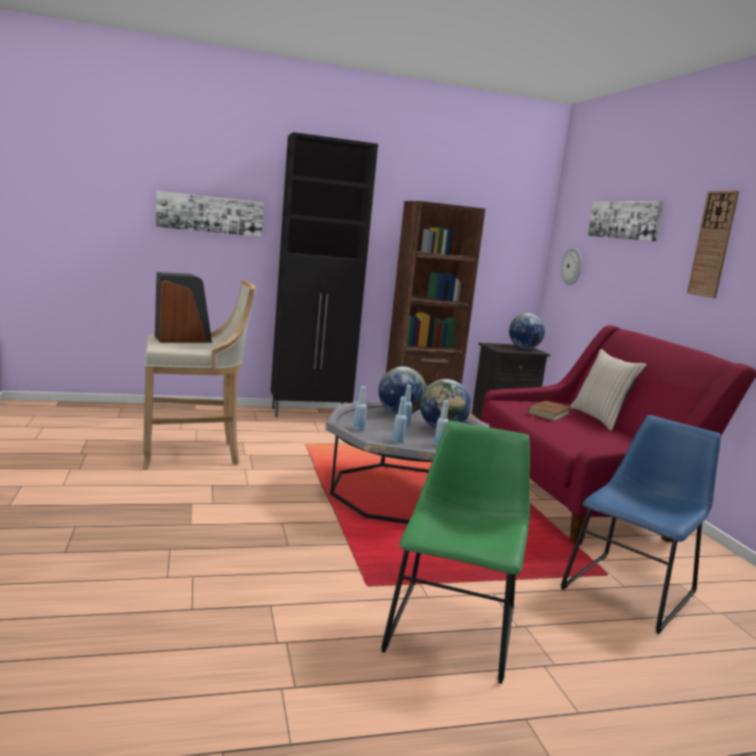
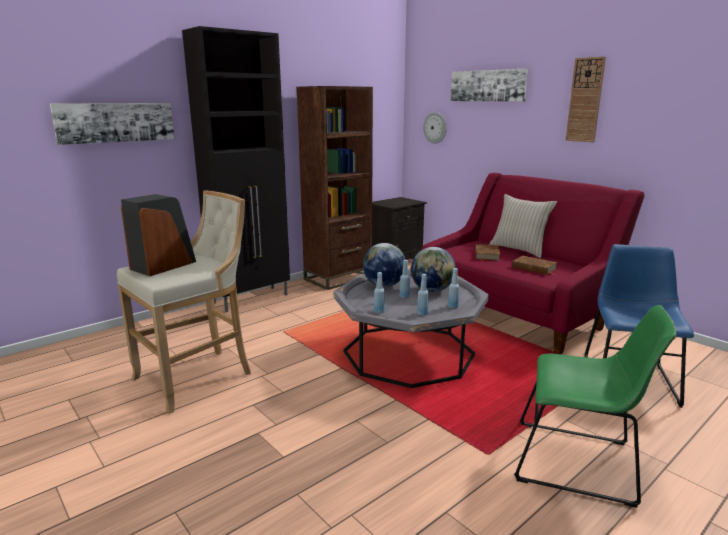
camera: 25 degrees left, 5 degrees up
green chair [381,421,530,684] -> green chair turned 120 degrees clockwise [514,305,676,508]
globe [509,313,545,349] -> none
none -> brown book [512,256,558,275]

